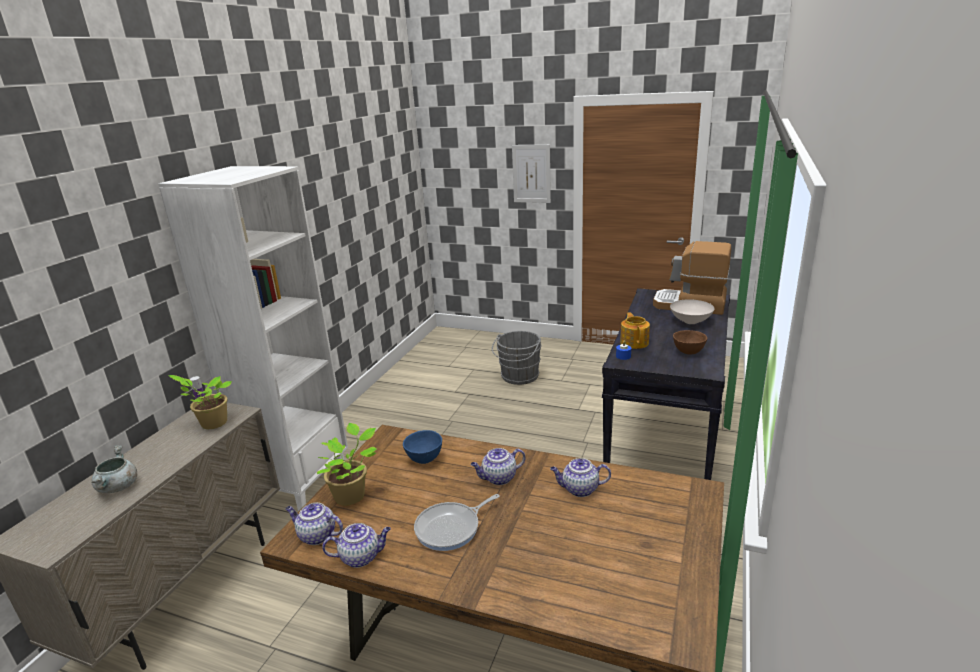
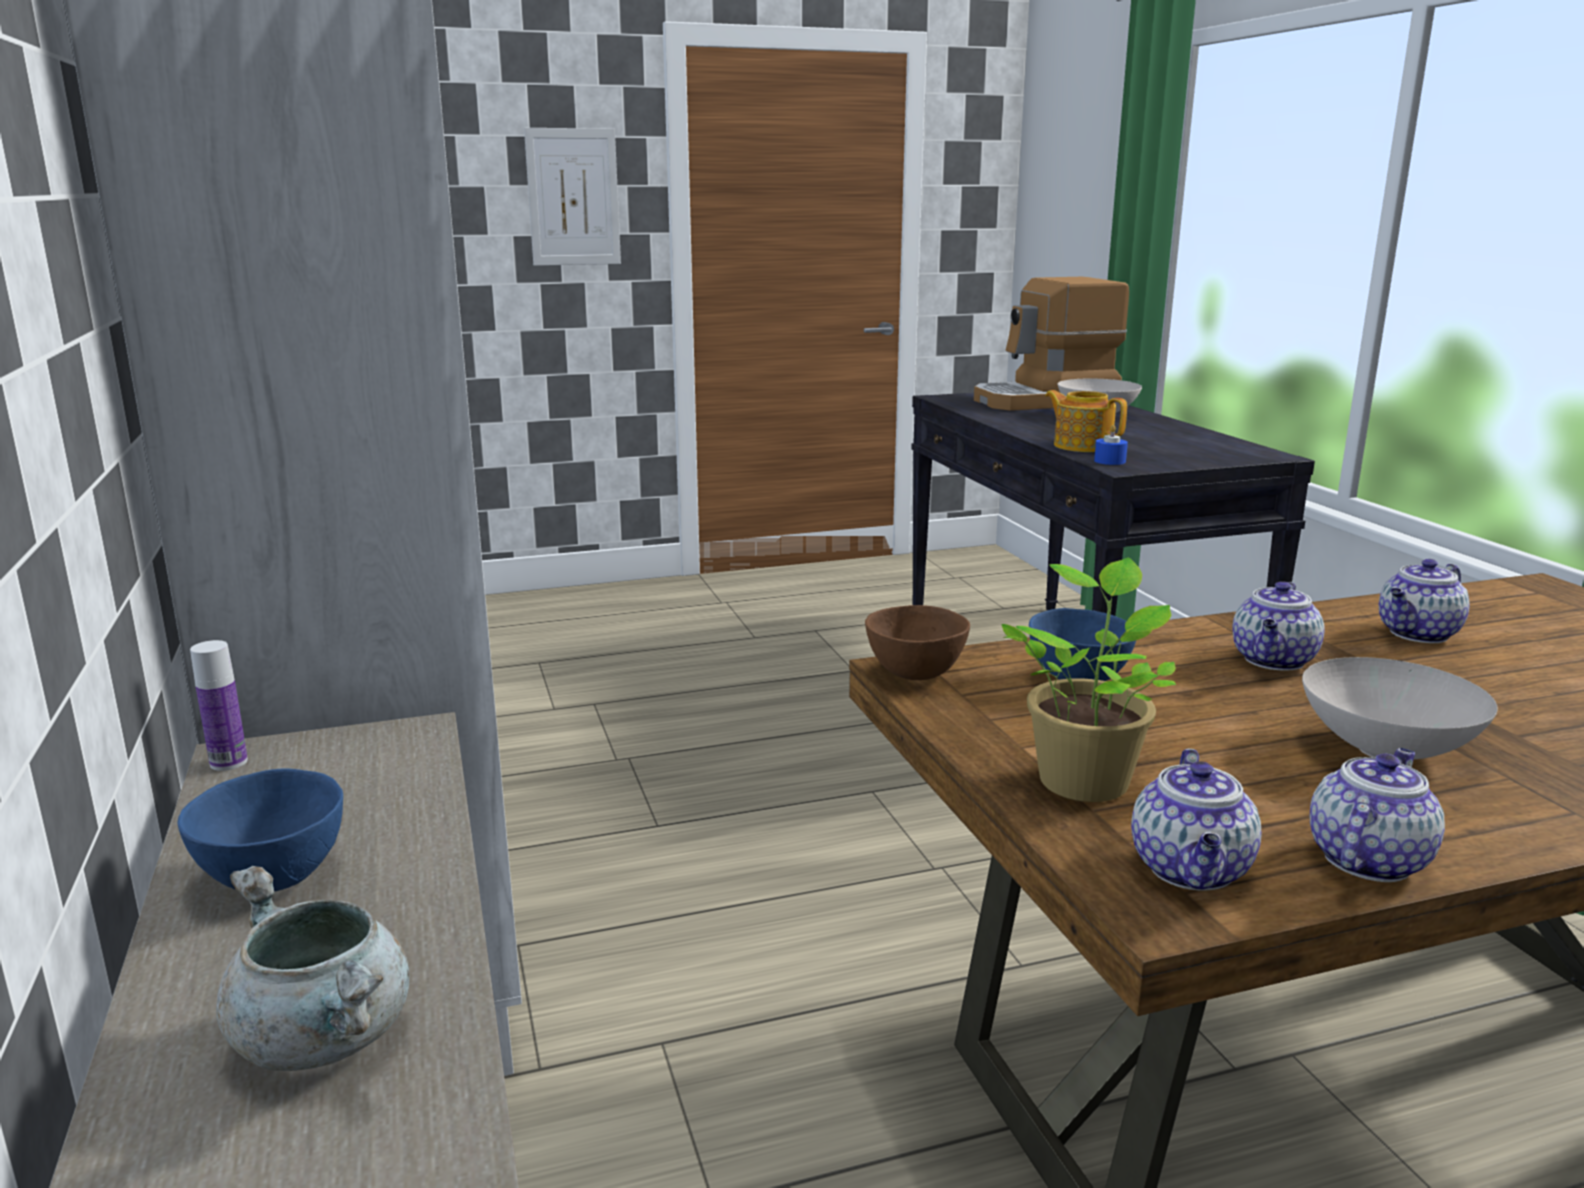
camera: 40 degrees left, 5 degrees down
potted plant [168,375,232,429] -> none
teapot [285,503,343,545] -> teapot turned 60 degrees counterclockwise [1131,749,1261,890]
frying pan [414,494,500,551] -> white bowl [1302,657,1498,759]
grey bucket [492,331,542,385] -> none
brown bowl [673,330,707,355] -> brown bowl moved to [865,605,970,680]
none -> blue bowl [177,768,343,892]

